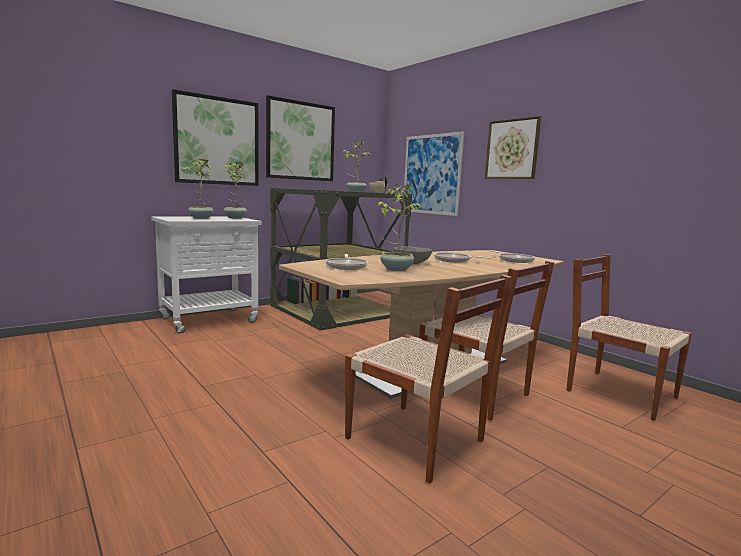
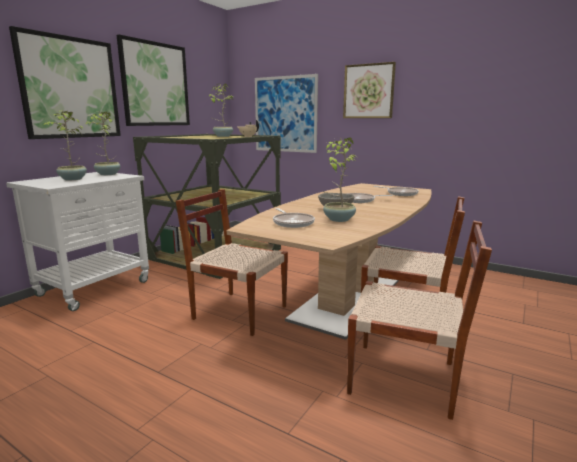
camera: 20 degrees left, 5 degrees up
chair [567,255,692,421] -> chair moved to [176,189,288,336]

